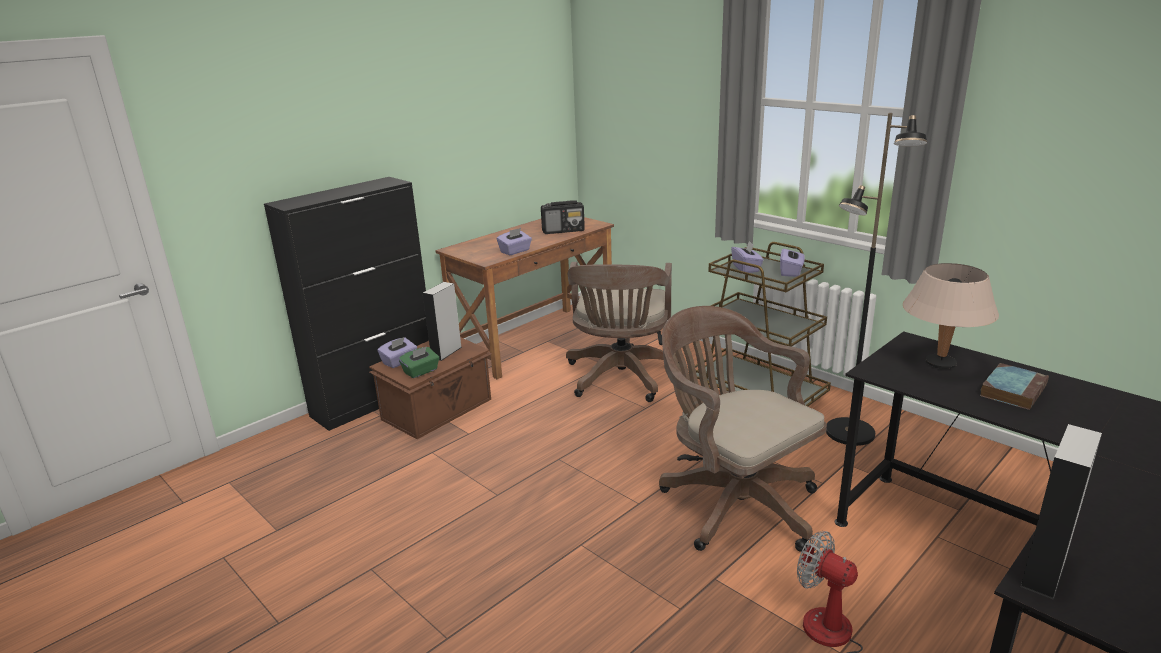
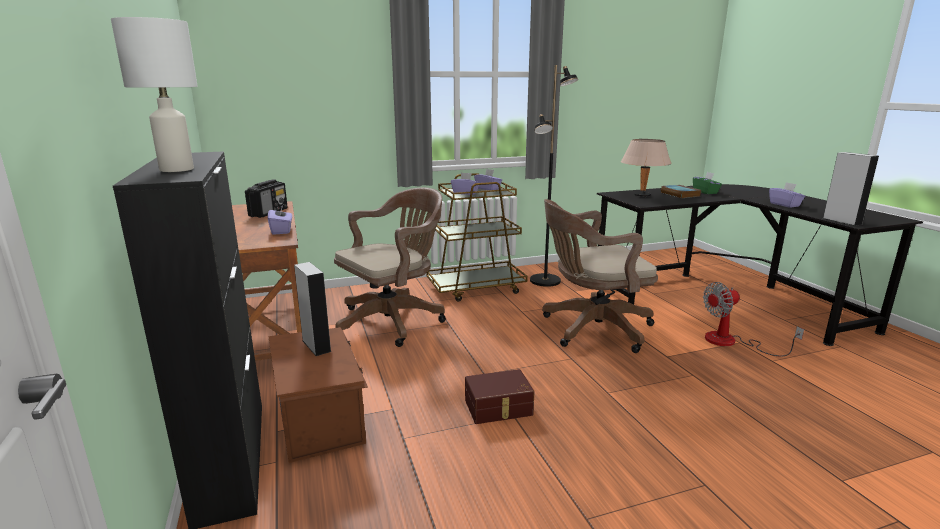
camera: 65 degrees left, 5 degrees down
purple tissue box [377,337,417,368] -> purple tissue box moved to [769,182,805,208]
green tissue box [399,346,439,378] -> green tissue box moved to [693,172,722,194]
brown office chair [566,262,679,402] -> brown office chair turned 75 degrees counterclockwise [334,188,446,347]
none -> white table lamp [111,17,198,172]
none -> brown storage box [465,369,535,424]

